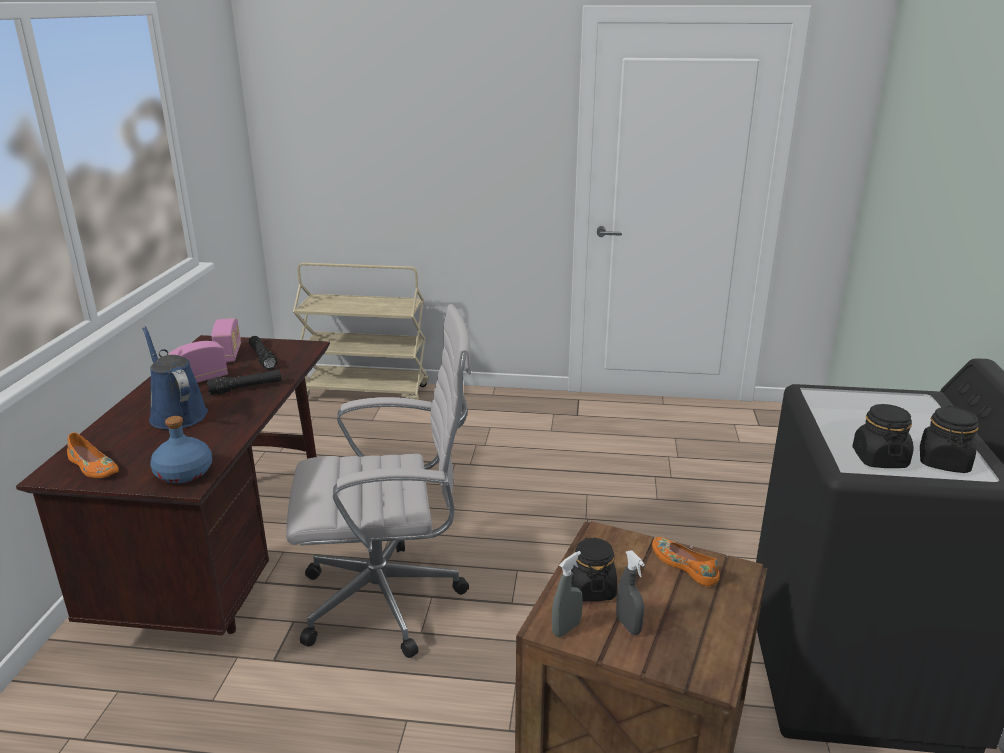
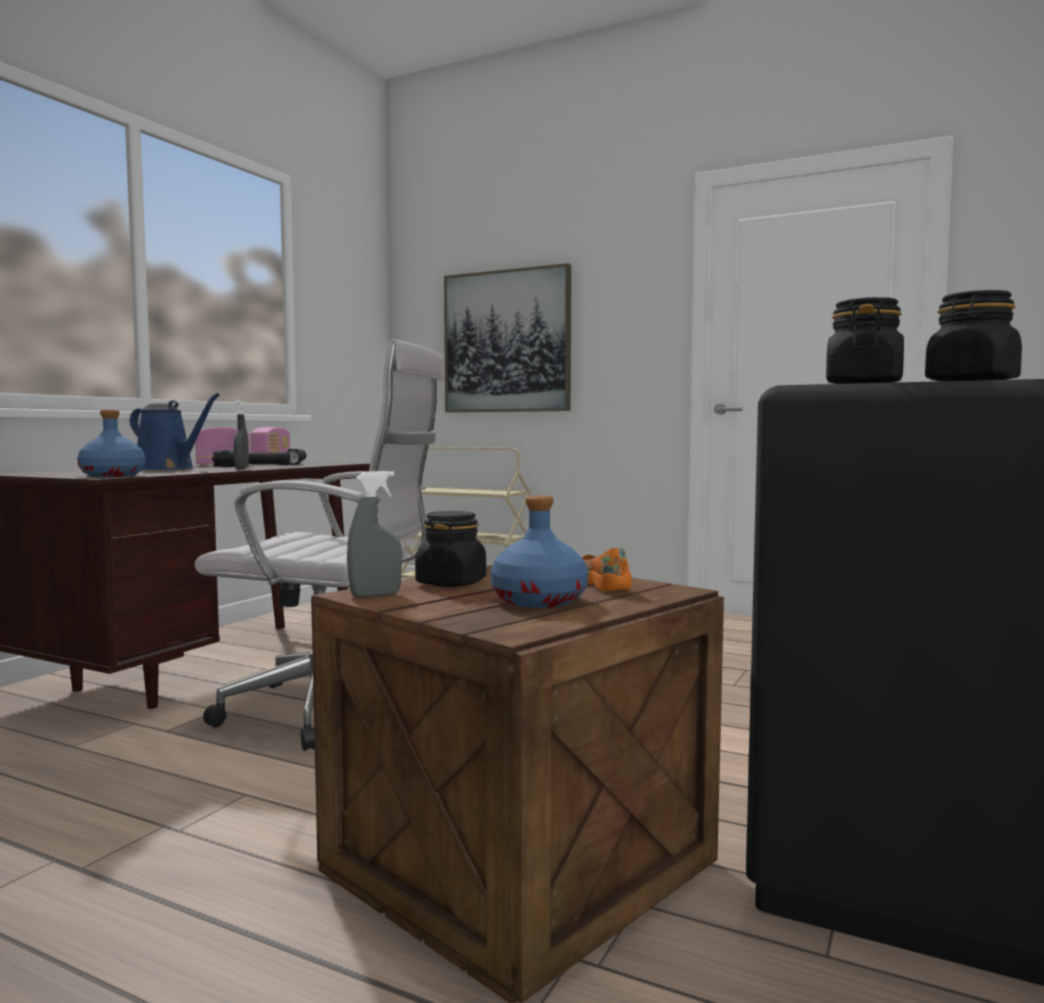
camera: 20 degrees right, 20 degrees down
orange shoe [67,432,119,478] -> none
blue watering can [142,326,208,429] -> blue watering can turned 135 degrees clockwise [130,393,220,470]
grey spray bottle [616,550,645,635] -> grey spray bottle moved to [234,400,249,469]
none -> picture [444,263,571,412]
none -> blue bottle [491,496,588,608]

